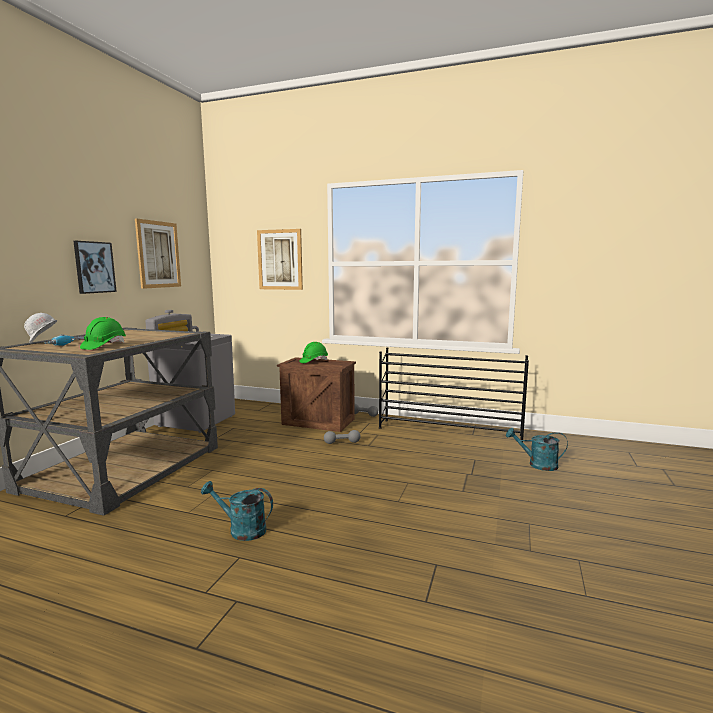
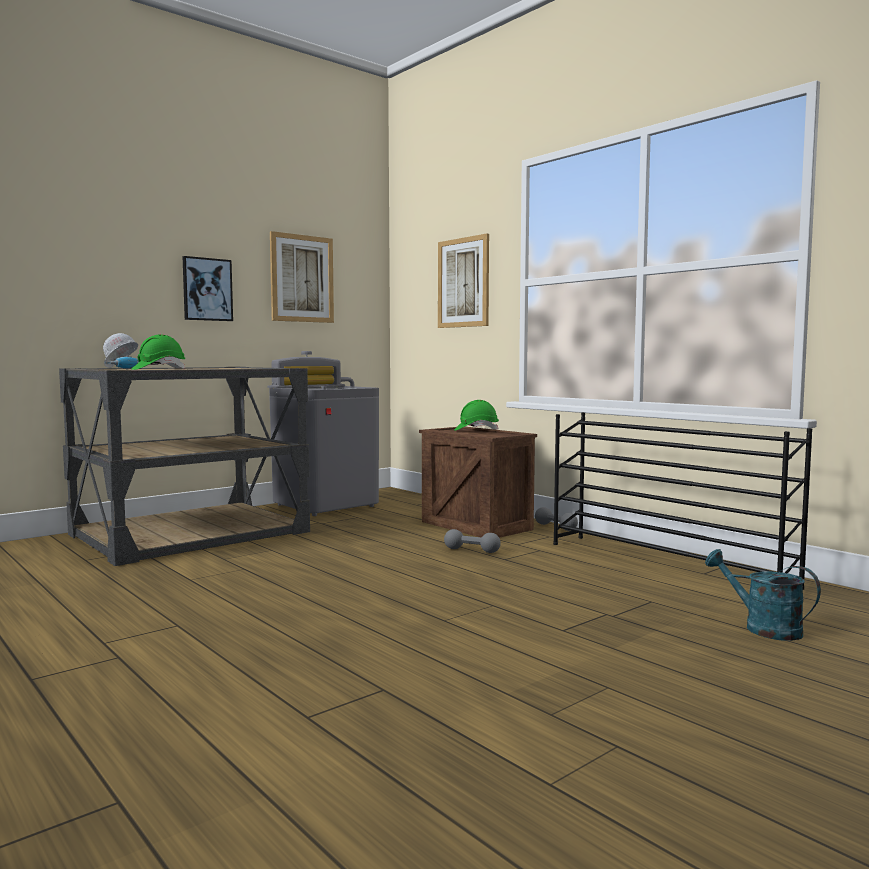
camera: 30 degrees right, 5 degrees down
turquoise watering can [201,481,273,541] -> none

